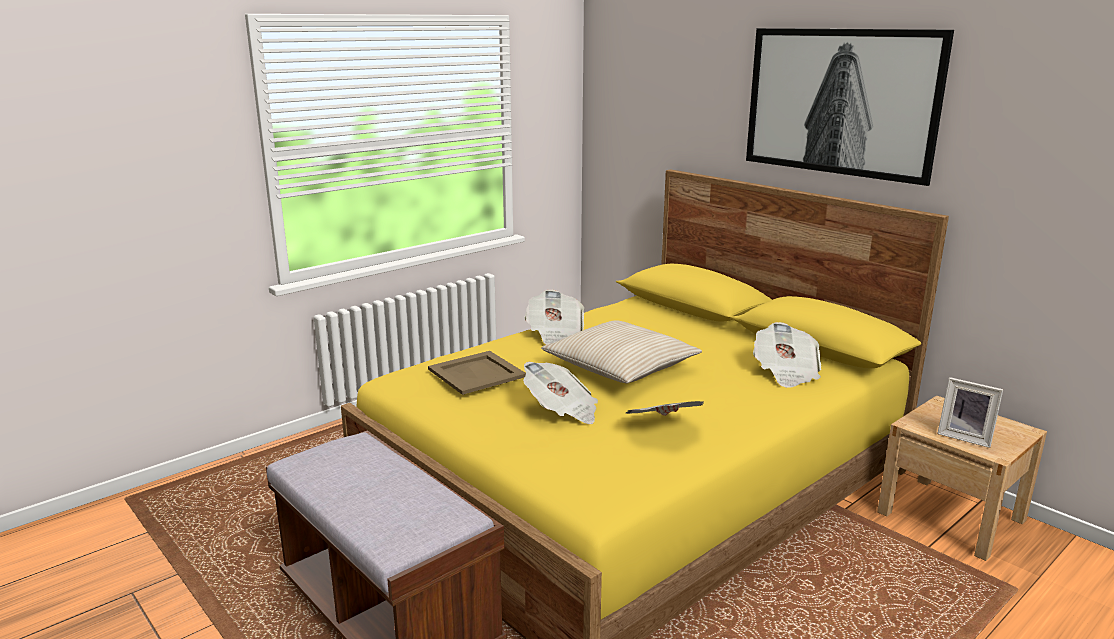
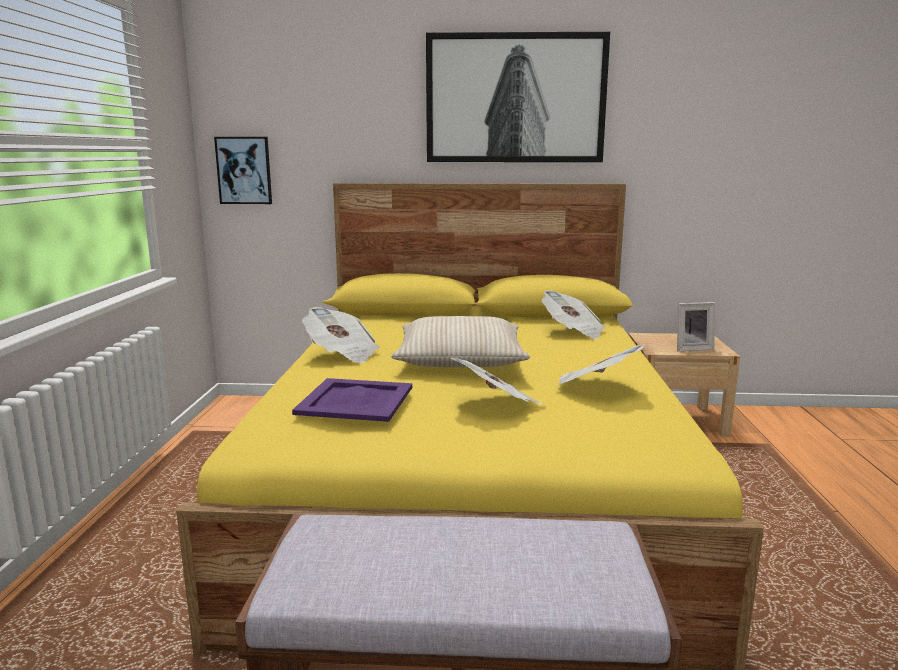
camera: 45 degrees left, 5 degrees down
beige tray [428,351,526,395] -> purple tray [292,378,412,422]
none -> picture [214,137,272,204]

